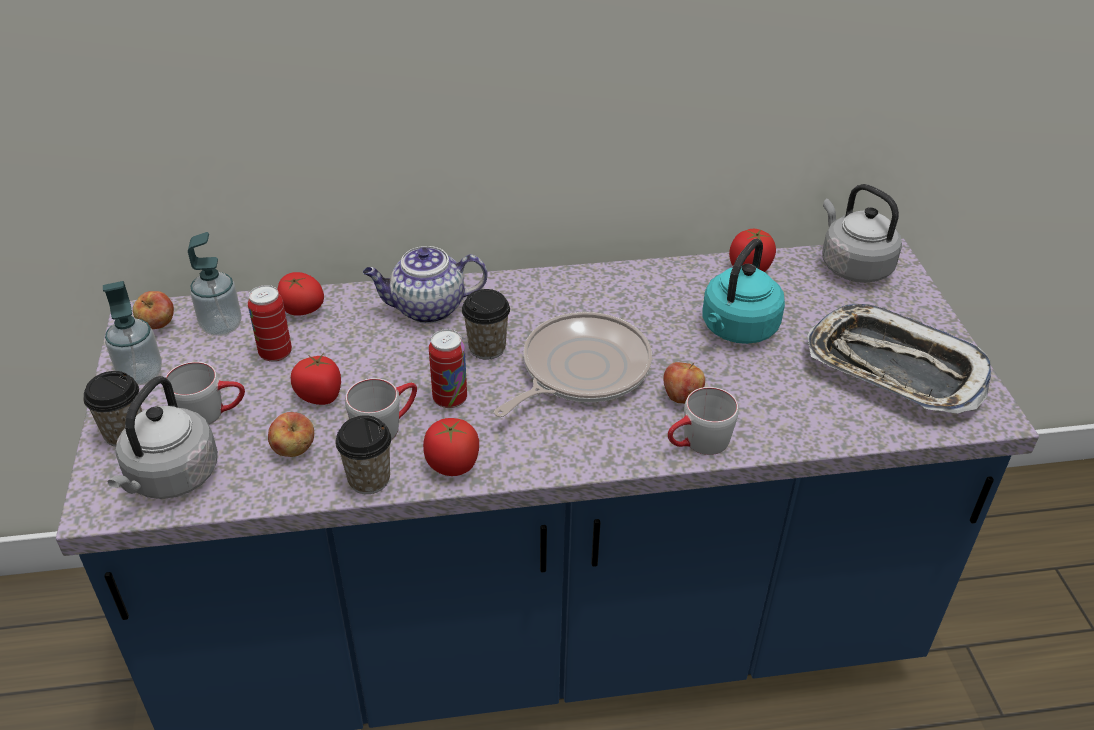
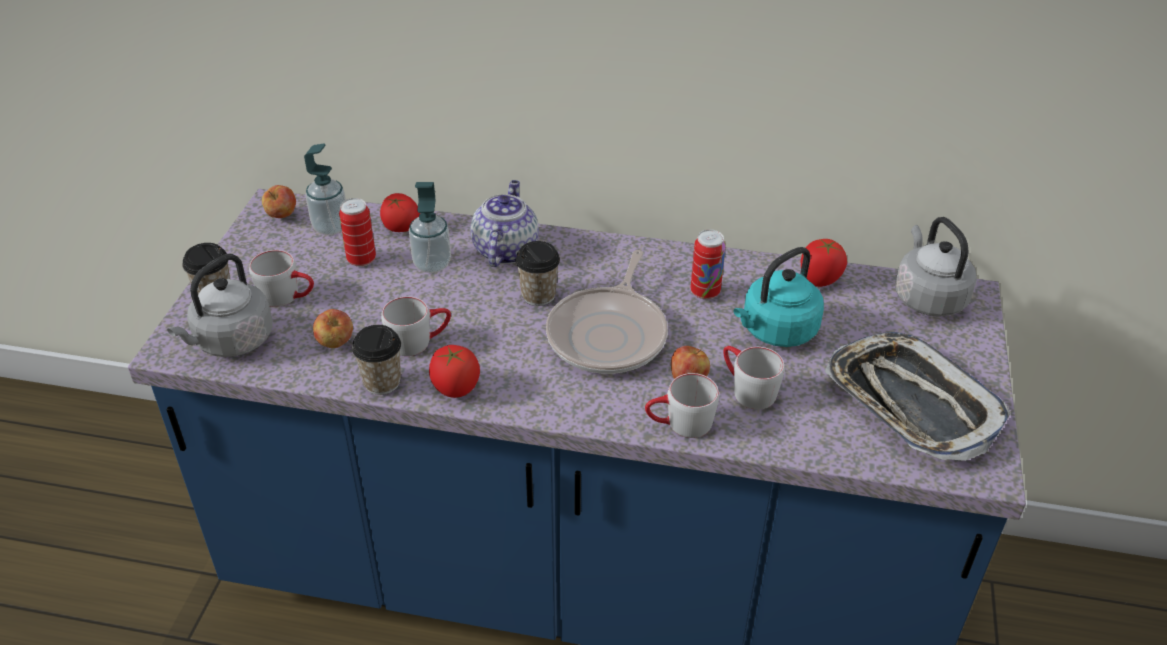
camera: 20 degrees right, 0 degrees up
soap dispenser [103,281,162,385] -> soap dispenser moved to [409,182,451,273]
tomato [291,353,341,405] -> none
teapot [363,246,488,324] -> teapot turned 90 degrees clockwise [470,180,539,267]
can [429,329,467,408] -> can moved to [690,229,726,300]
frying pan [494,312,652,417] -> frying pan turned 135 degrees clockwise [546,250,668,374]
none -> grey mug [723,346,785,410]

